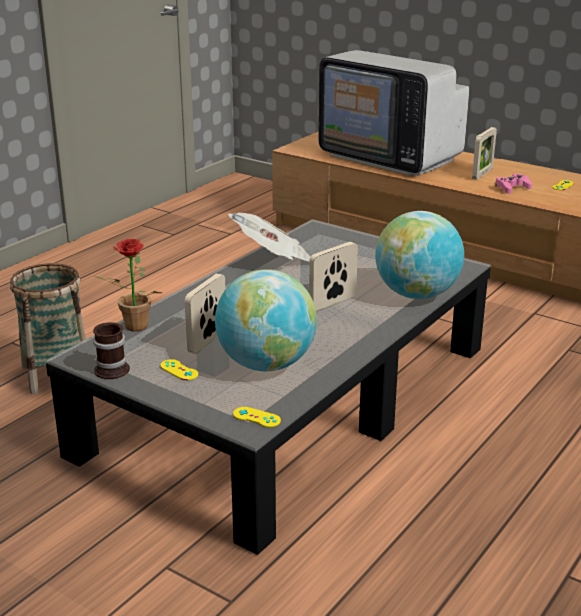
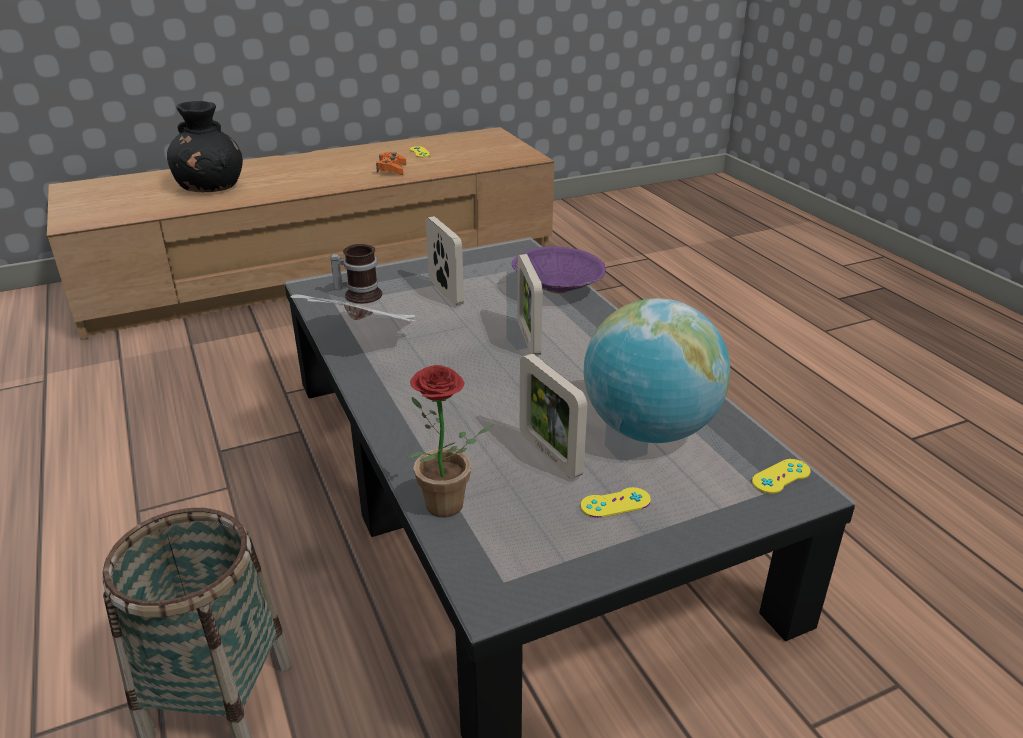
camera: 60 degrees left, 5 degrees up
mug [93,322,130,379] -> mug moved to [330,244,382,304]
television [318,50,469,176] -> black vase [167,101,243,192]
globe [375,211,464,299] -> purple bowl [512,246,606,294]
picture frame [472,127,497,180] -> picture frame moved to [426,216,464,306]
pink game controller [495,173,532,194] -> orange game controller [376,152,406,175]

